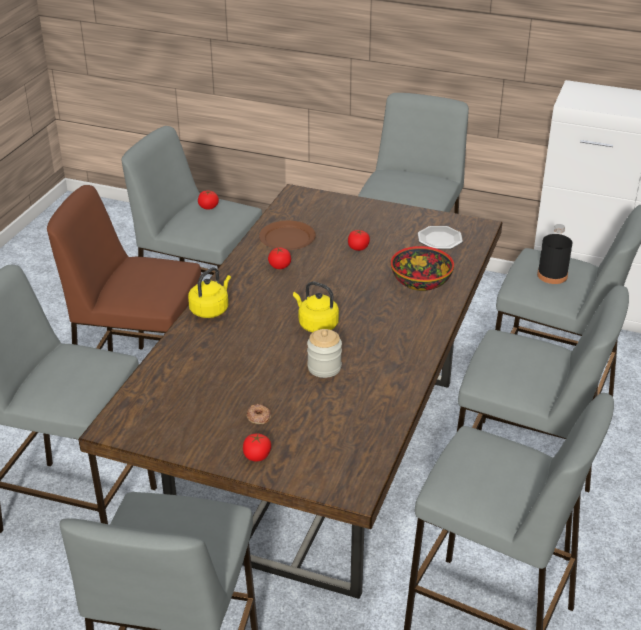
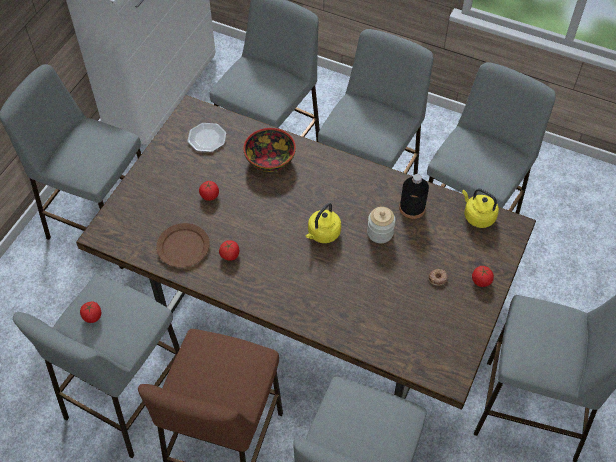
camera: 85 degrees left, 20 degrees up
yellow kettle [188,267,231,318] -> yellow kettle moved to [462,189,499,228]
black bottle [537,224,572,284] -> black bottle moved to [399,174,429,219]

